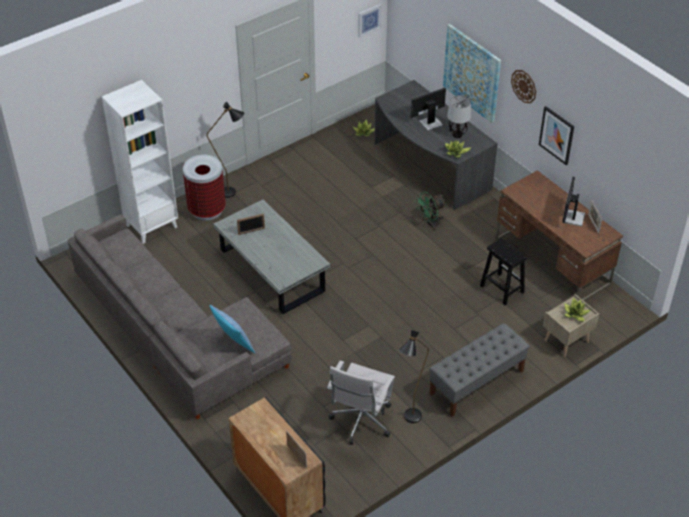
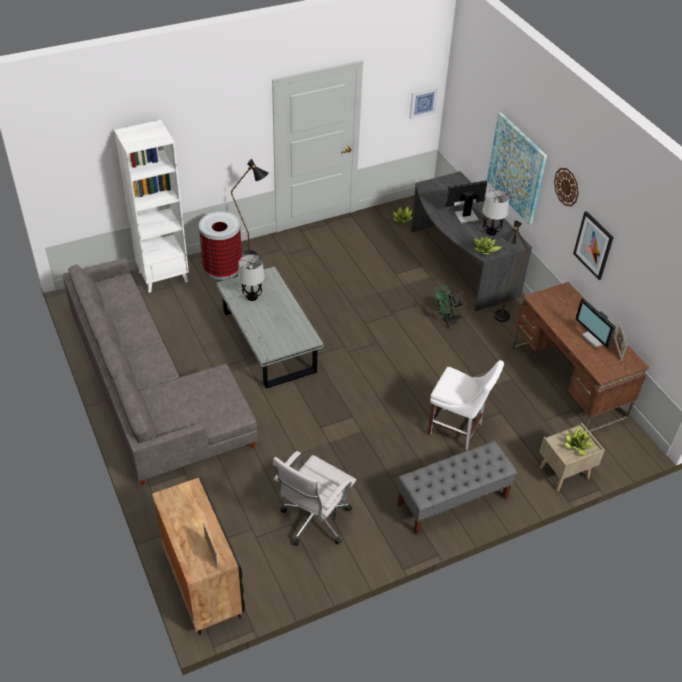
camera: 10 degrees right, 0 degrees up
pillow [209,305,255,353] -> none
picture frame [237,213,265,235] -> table lamp [238,254,265,301]
black floor lamp [399,330,429,423] -> black floor lamp moved to [494,220,527,322]
black stool [480,238,527,305] -> none
monitor [562,177,585,227] -> monitor turned 60 degrees counterclockwise [575,298,616,349]
none -> white chair [428,360,504,451]

